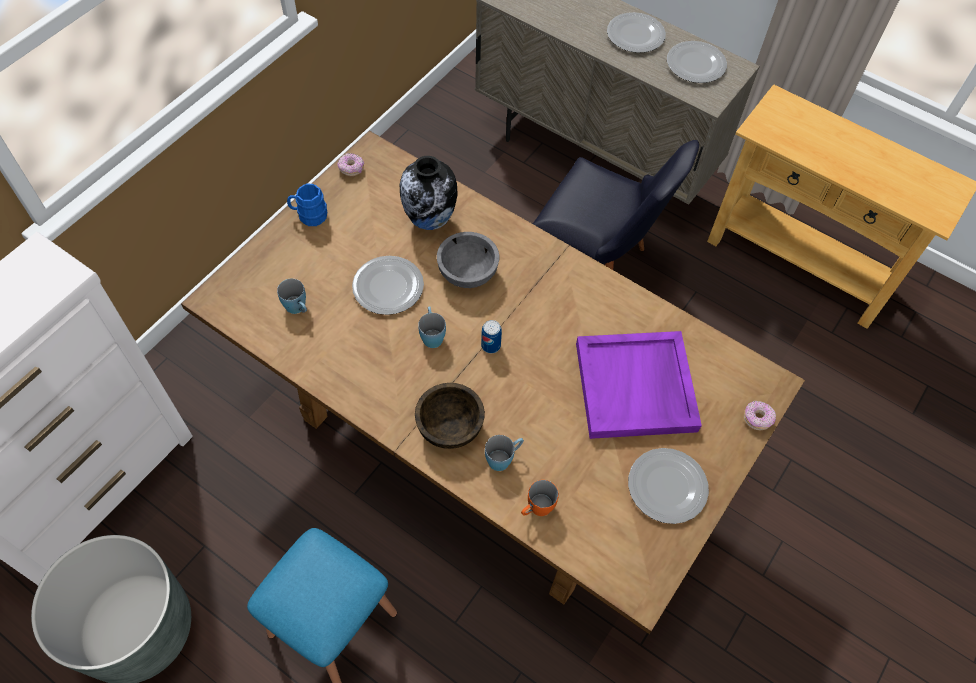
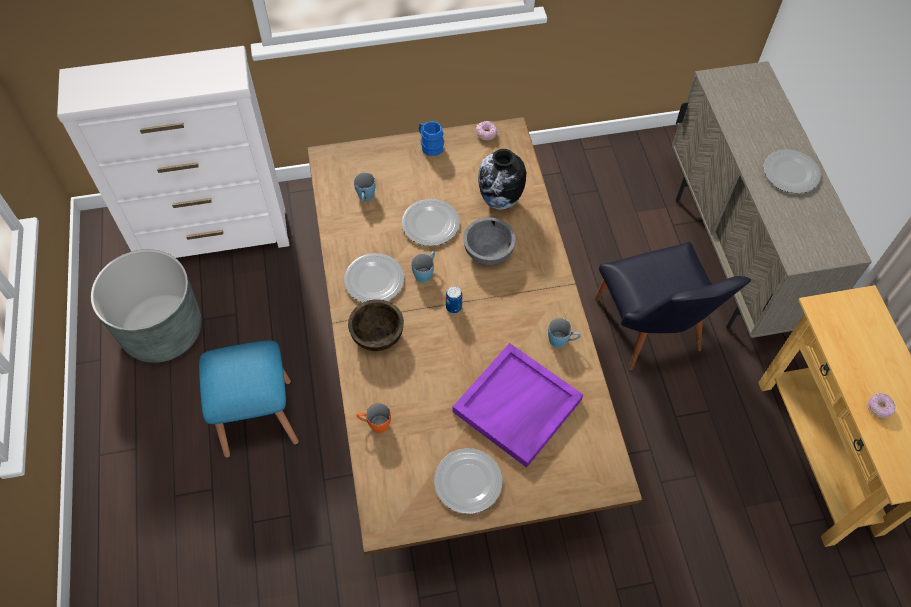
camera: 45 degrees right, 0 degrees up
blue mug [485,435,524,471] -> blue mug moved to [548,318,581,348]
plate [667,41,727,83] -> plate moved to [344,253,405,303]
donut [744,401,776,430] -> donut moved to [868,393,895,418]

